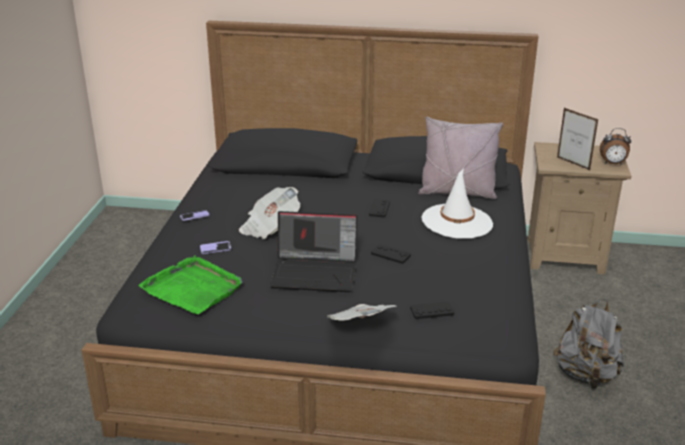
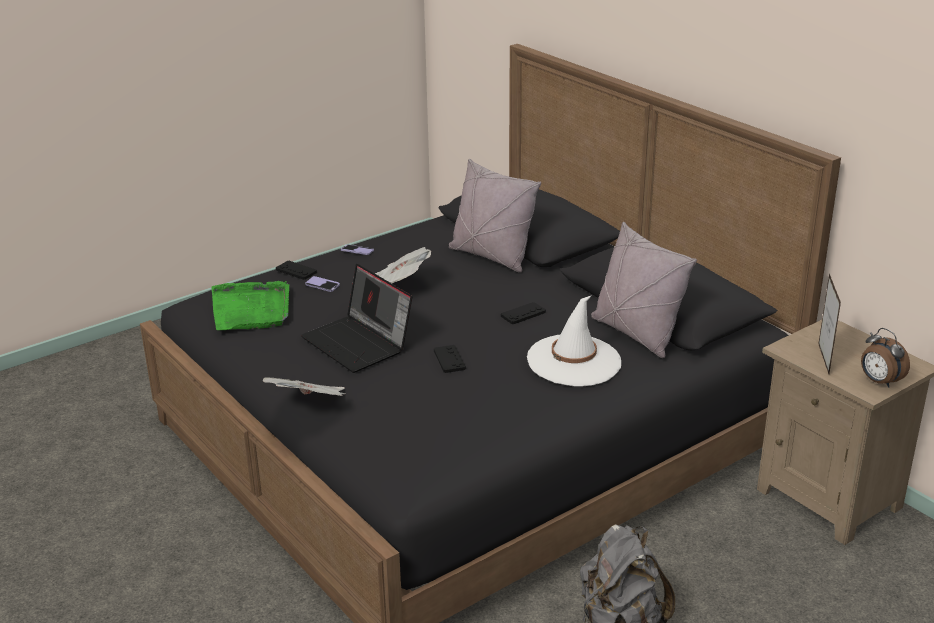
camera: 45 degrees right, 0 degrees up
black game controller [410,301,454,319] -> black game controller moved to [276,261,317,280]
none -> purple pillow [449,159,541,273]

